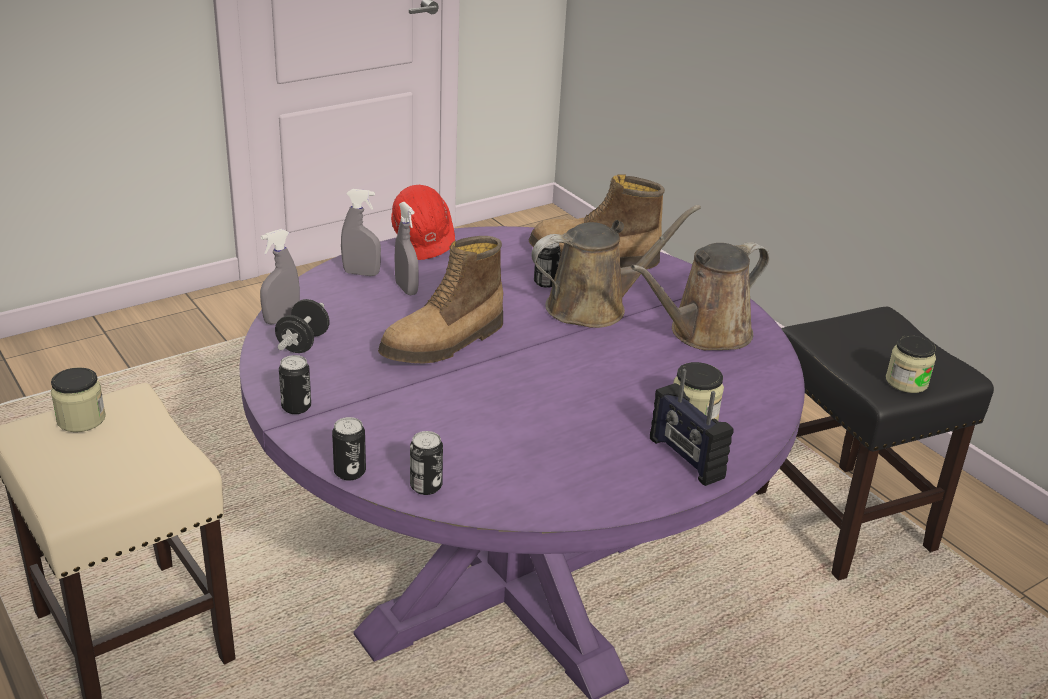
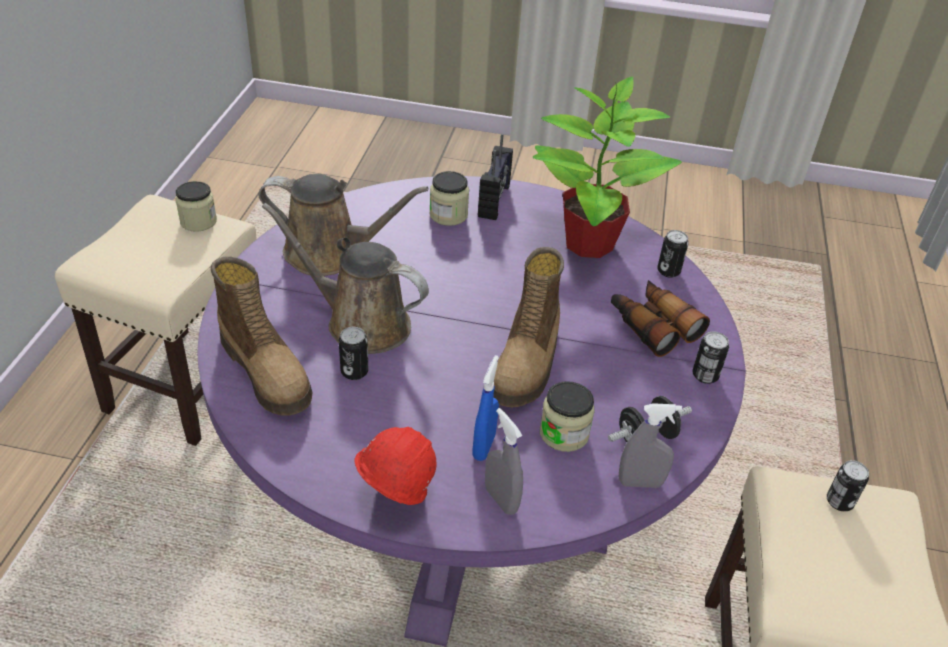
camera: 135 degrees left, 10 degrees up
jar [51,367,106,432] -> jar moved to [540,381,595,452]
can [332,417,366,481] -> can moved to [827,460,869,511]
boot [378,236,503,363] -> boot turned 105 degrees clockwise [493,247,564,407]
grey spray bottle [395,202,419,295] -> blue spray bottle [472,355,499,461]
black stool [756,307,994,581] -> beige stool [55,195,257,446]
none -> potted plant [532,77,682,258]
none -> binoculars [611,280,710,357]

